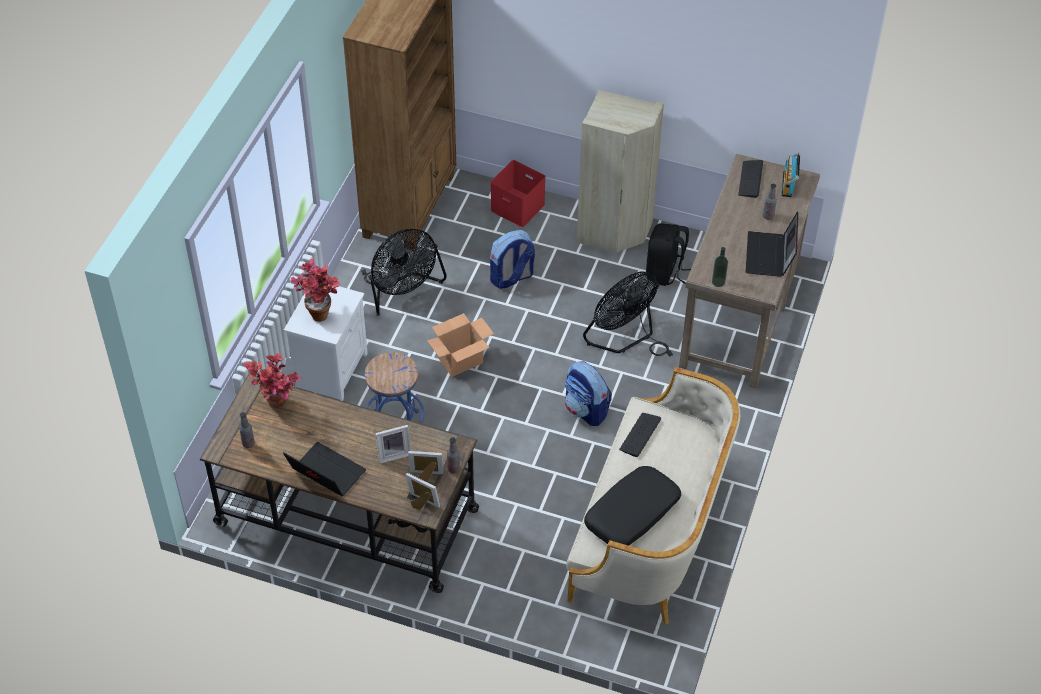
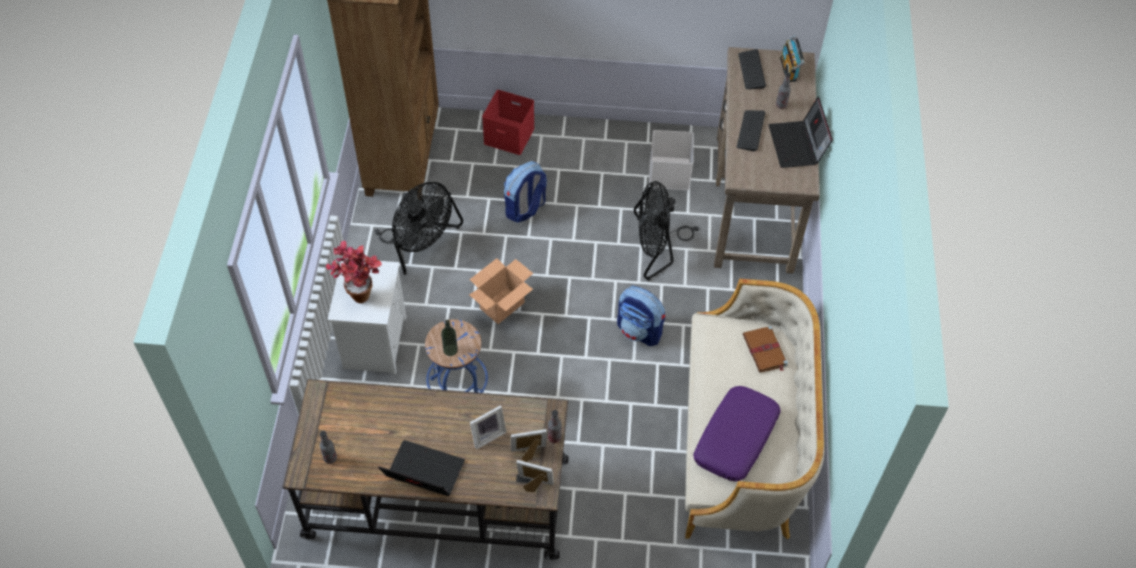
camera: 15 degrees left, 5 degrees up
potted plant [244,353,302,408] -> none
beige cabinet [577,90,664,253] -> none
black fan [583,272,673,357] -> black fan turned 45 degrees counterclockwise [634,181,700,281]
black pillow [584,466,681,546] -> purple pillow [693,386,781,481]
keyboard [619,413,661,457] -> keyboard moved to [737,110,765,151]
black backpack [646,223,691,286] -> white storage box [649,130,694,190]
bottle [712,247,728,287] -> bottle moved to [441,320,458,356]
none -> brown book [743,326,788,372]

